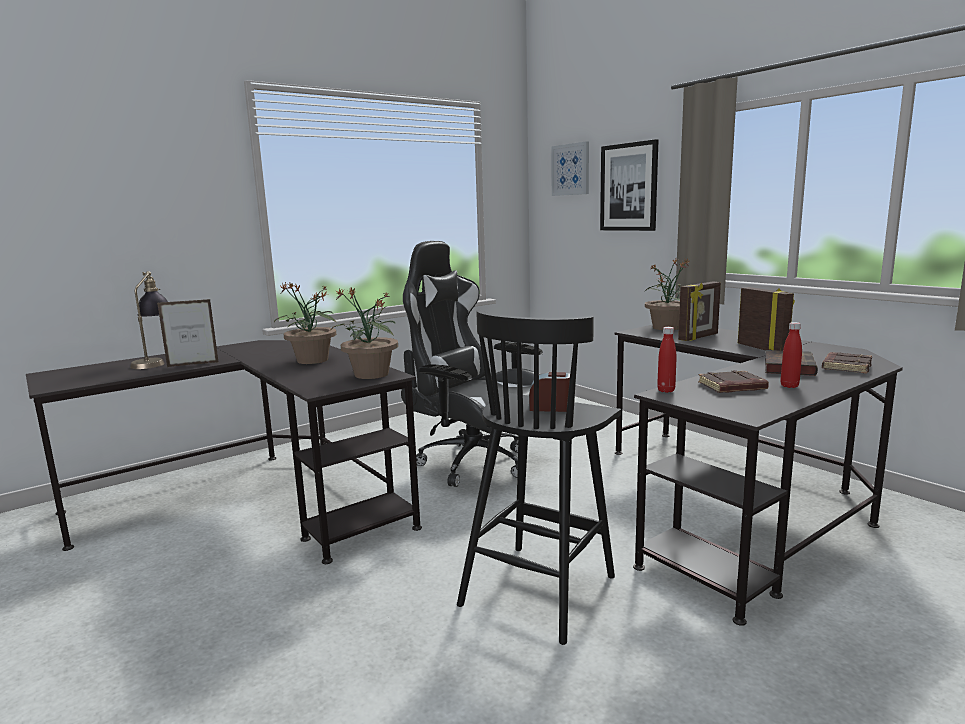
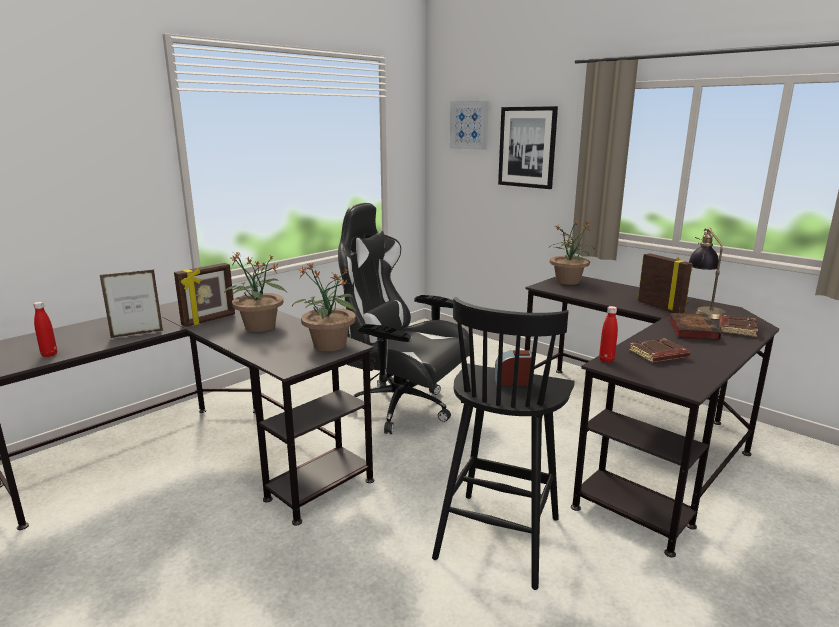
camera: 10 degrees left, 5 degrees up
table lamp [130,271,168,369] -> table lamp moved to [689,227,726,319]
picture frame [678,282,721,341] -> picture frame moved to [174,263,235,327]
red bottle [780,322,802,388] -> red bottle moved to [33,302,57,357]

